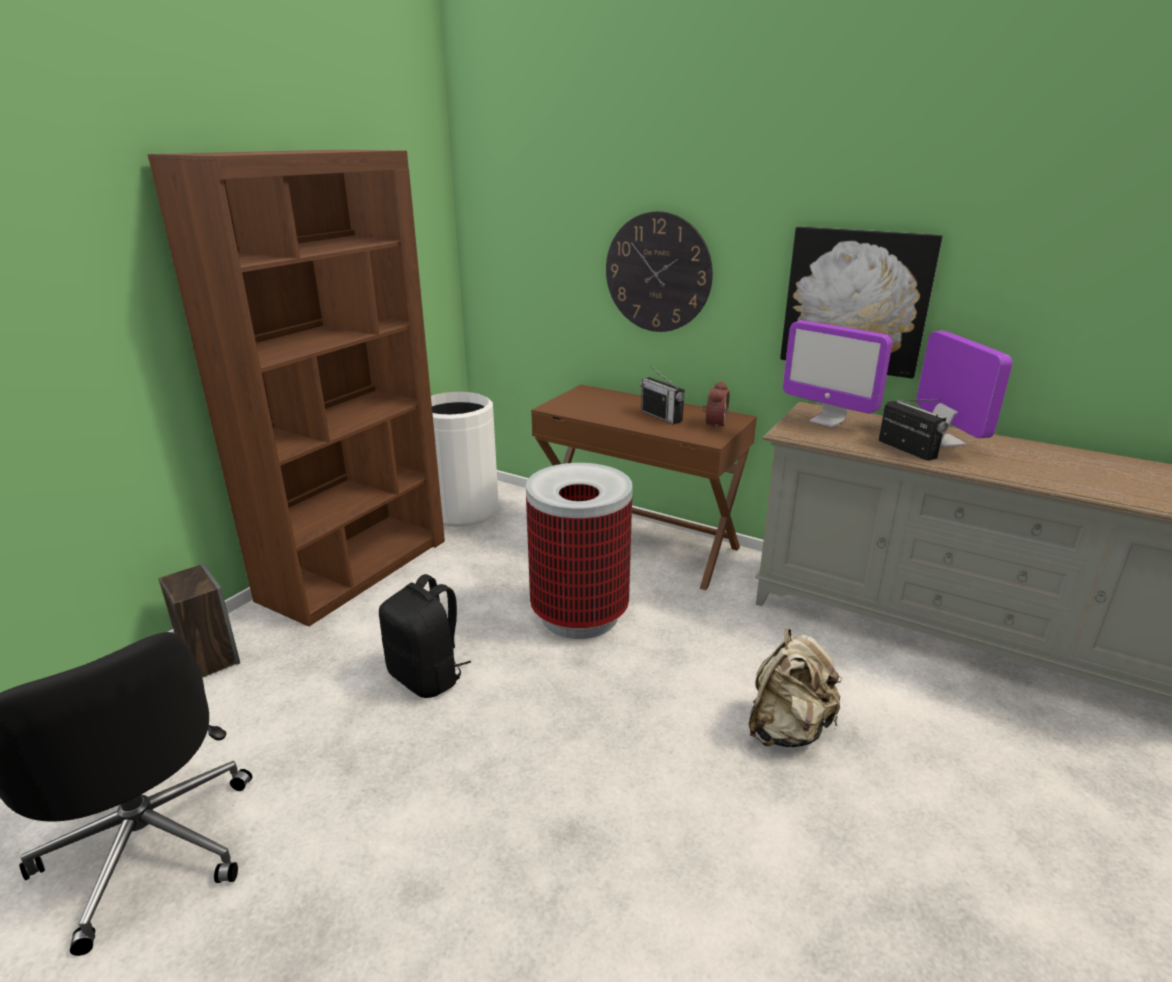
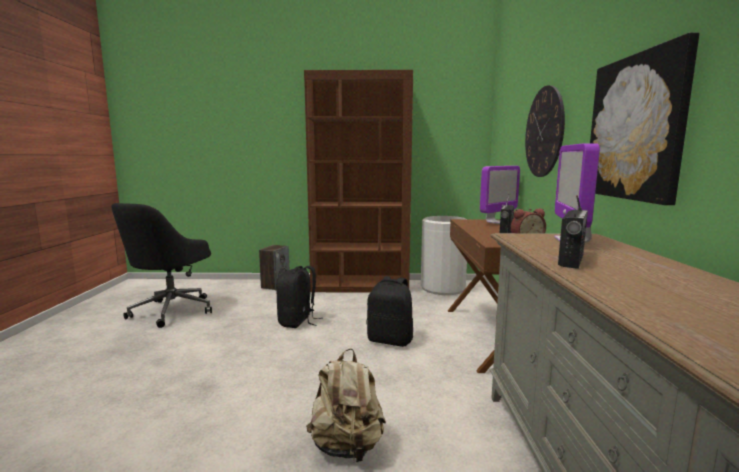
camera: 60 degrees right, 15 degrees down
trash can [526,463,633,639] -> black backpack [367,276,413,347]
monitor [916,331,1012,447] -> monitor moved to [480,166,520,224]

